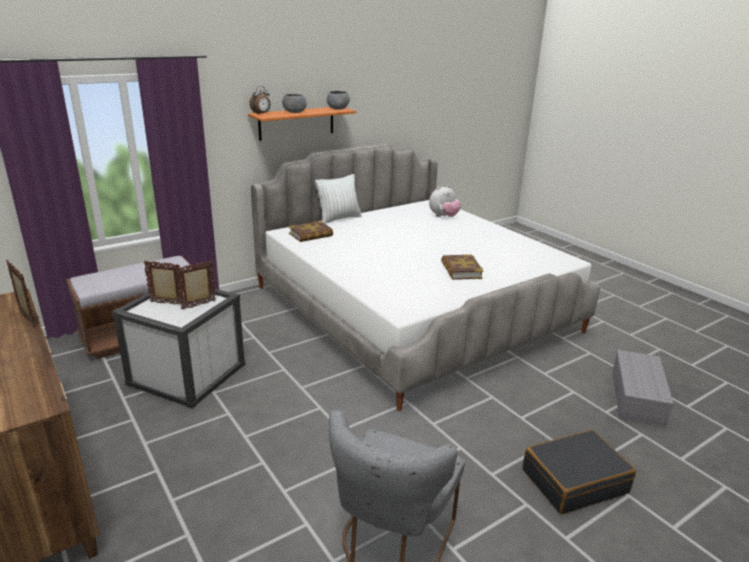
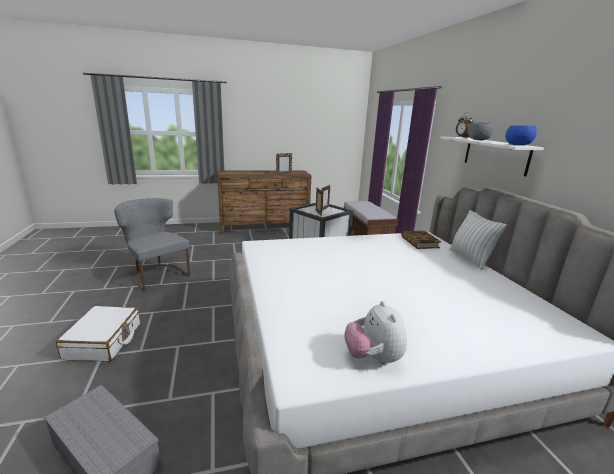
camera: 110 degrees right, 5 degrees down
orange shelf [248,107,356,141] -> white shelf [440,137,544,176]
grey bowl [327,91,350,110] -> blue bowl [505,125,537,145]
plush toy [429,185,461,217] -> plush toy moved to [344,301,407,365]
book [441,254,484,280] -> none
black suitcase [522,430,636,514] -> white suitcase [56,306,140,362]

